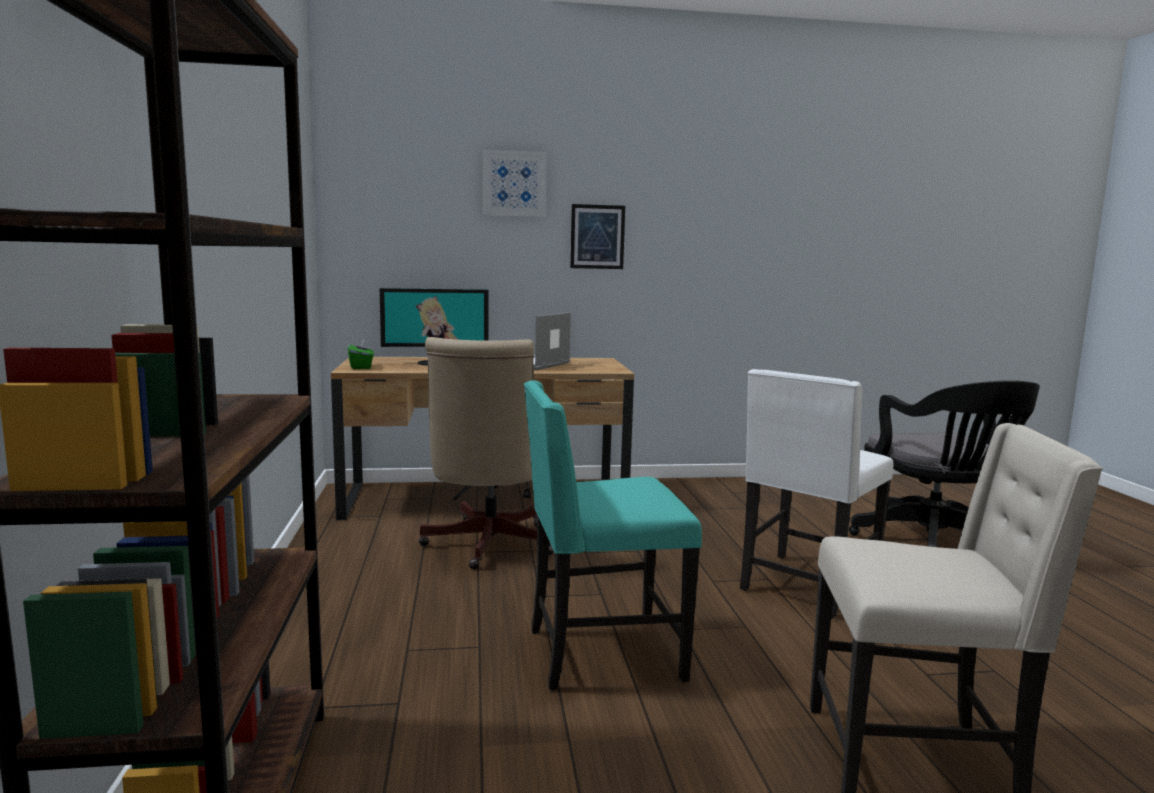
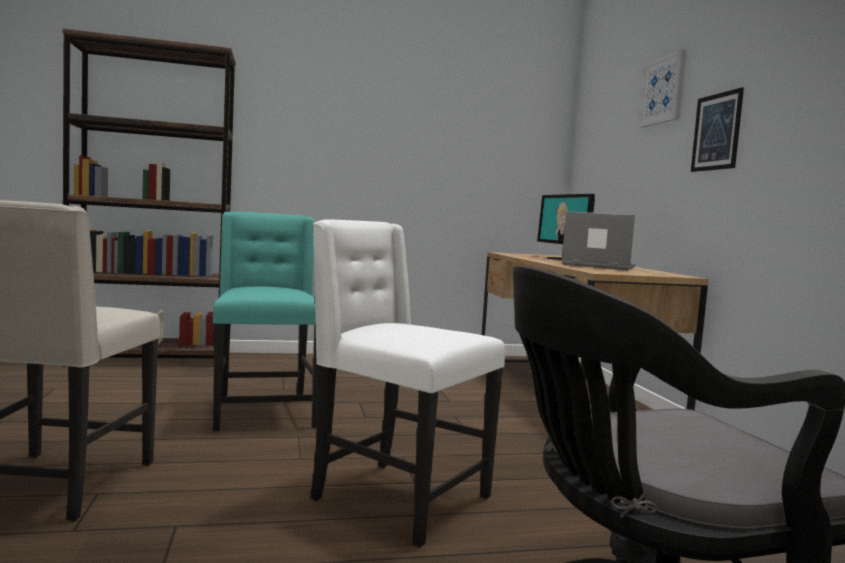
camera: 85 degrees right, 5 degrees down
green tissue box [348,337,374,369] -> none
beige office chair [419,337,554,569] -> none

